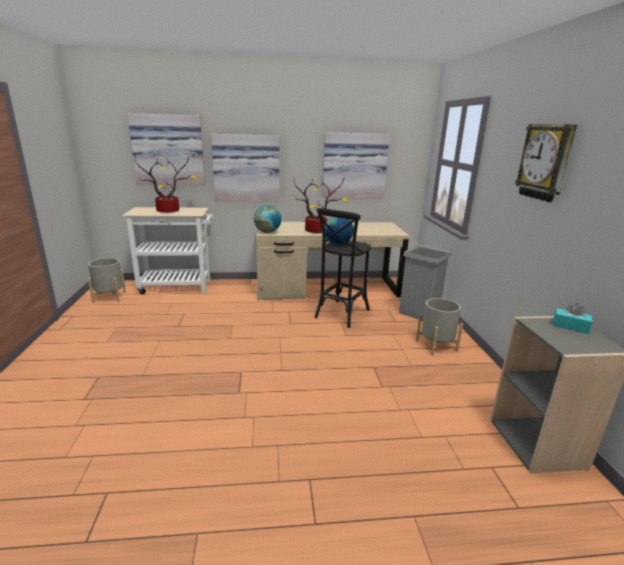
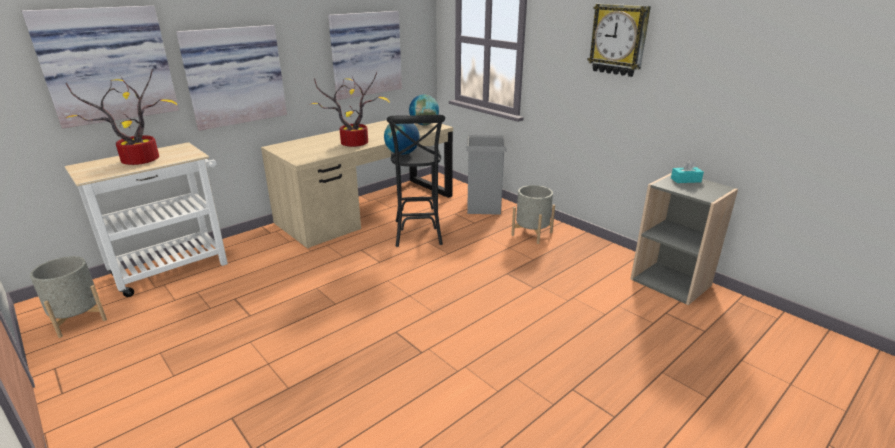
camera: 35 degrees left, 5 degrees up
globe [254,205,281,233] -> globe moved to [409,95,439,125]

